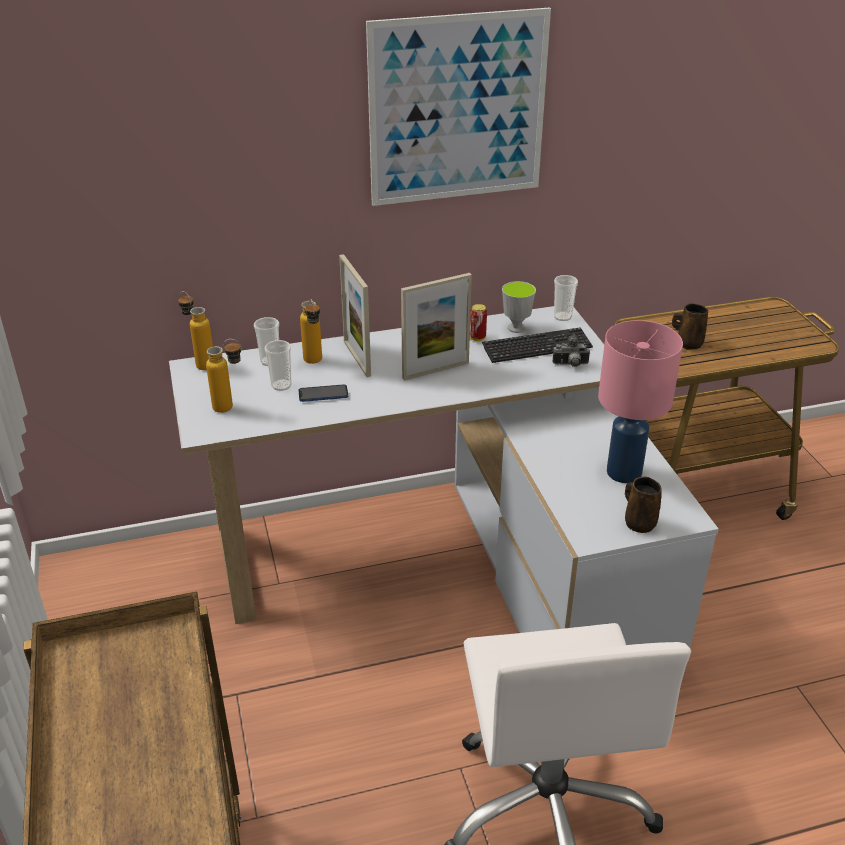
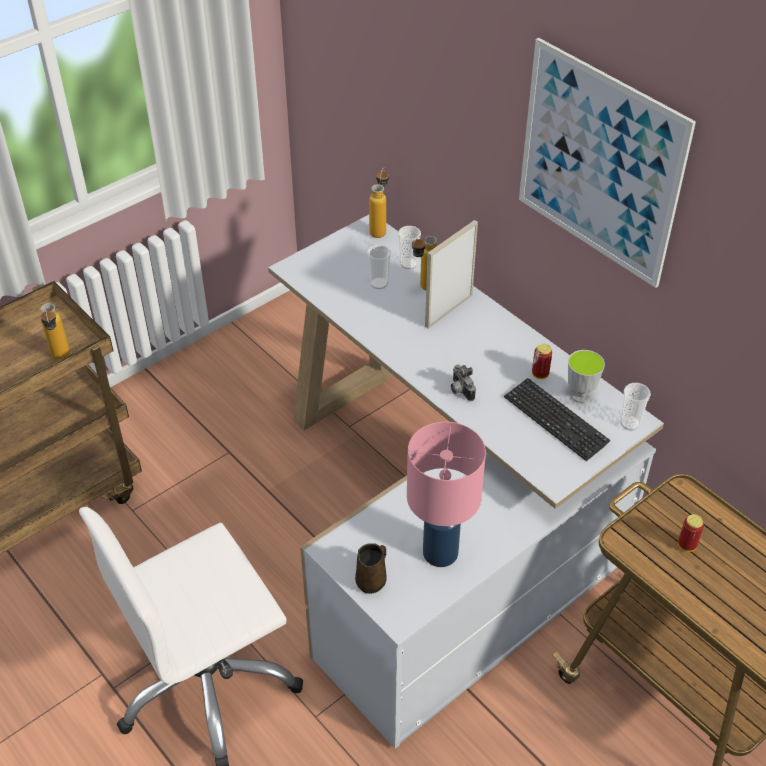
camera: 65 degrees right, 10 degrees up
bottle [206,339,242,413] -> bottle moved to [40,303,70,359]
phone [298,384,348,402] -> none
picture frame [401,273,472,381] -> none
camera [552,334,590,367] -> camera moved to [451,364,476,401]
brown mug [672,304,708,350] -> can [678,514,704,552]

